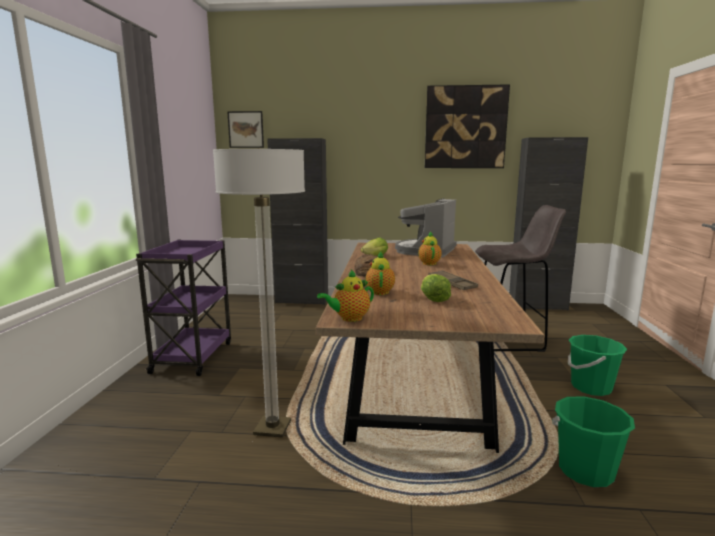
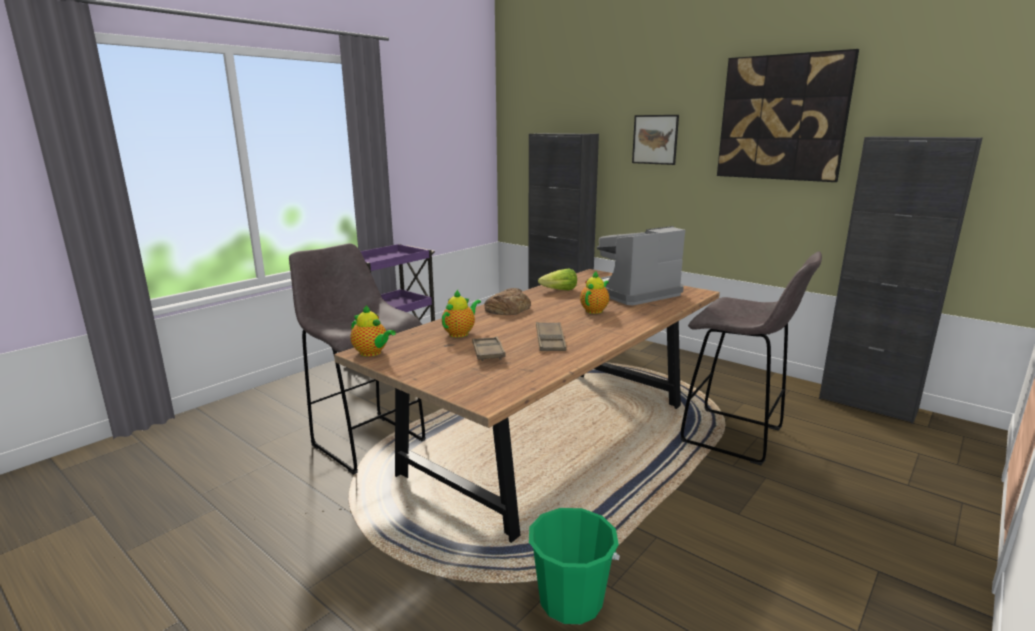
camera: 35 degrees right, 5 degrees up
floor lamp [213,148,305,438] -> grey stool [289,243,426,475]
picture [227,111,264,148] -> picture moved to [632,115,679,165]
teapot [317,270,374,322] -> teapot turned 150 degrees counterclockwise [350,305,396,357]
lettuce [421,274,451,302] -> brown tray [472,337,505,361]
green bucket [568,335,627,396] -> none

